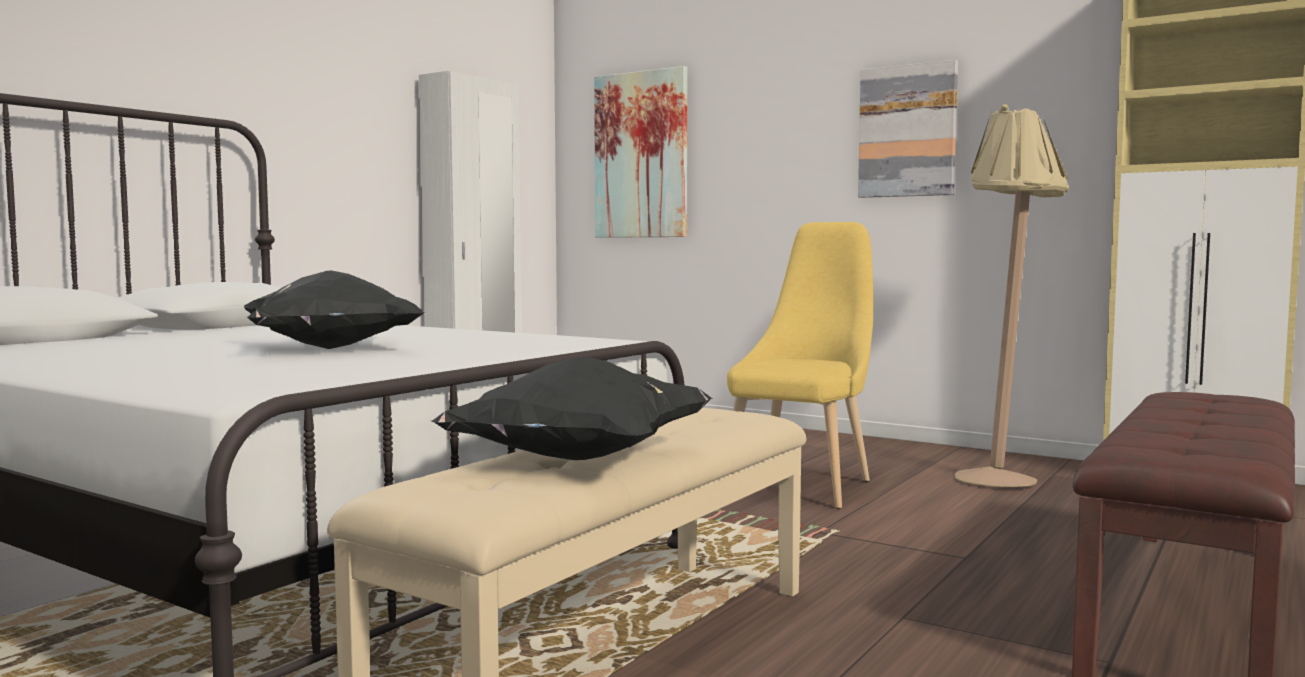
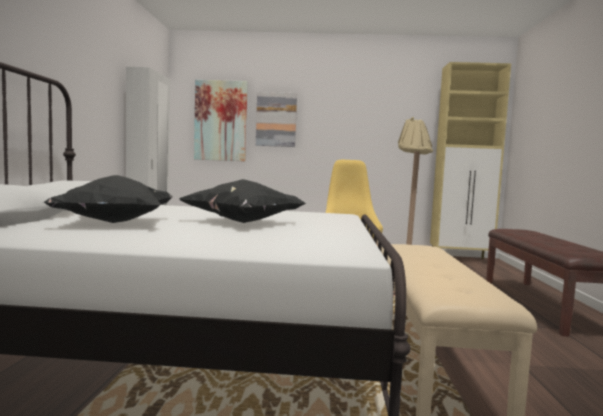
camera: 30 degrees left, 0 degrees up
black pillow [432,356,713,460] -> black pillow moved to [44,175,172,223]
picture [858,60,958,198] -> picture moved to [256,92,297,147]

